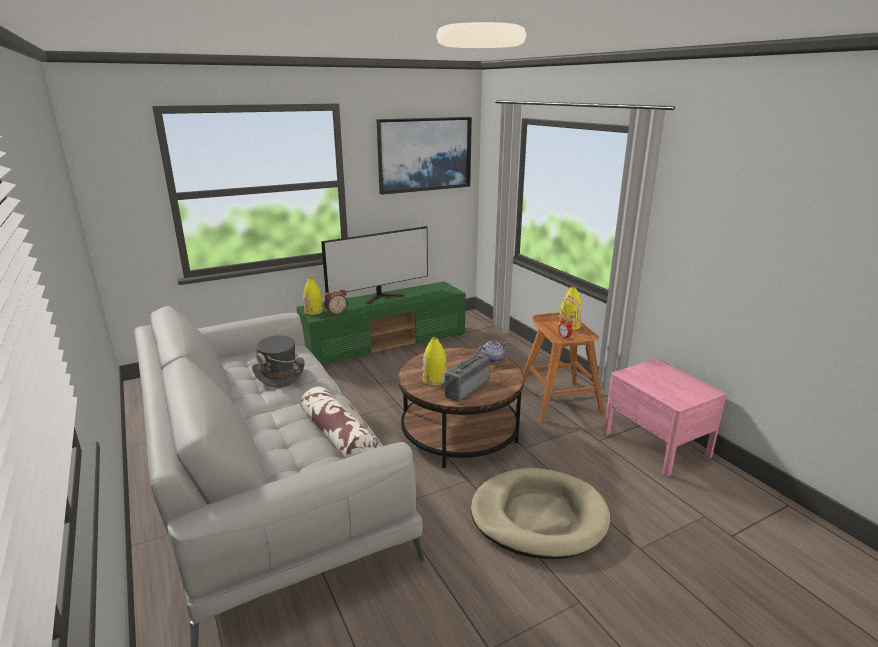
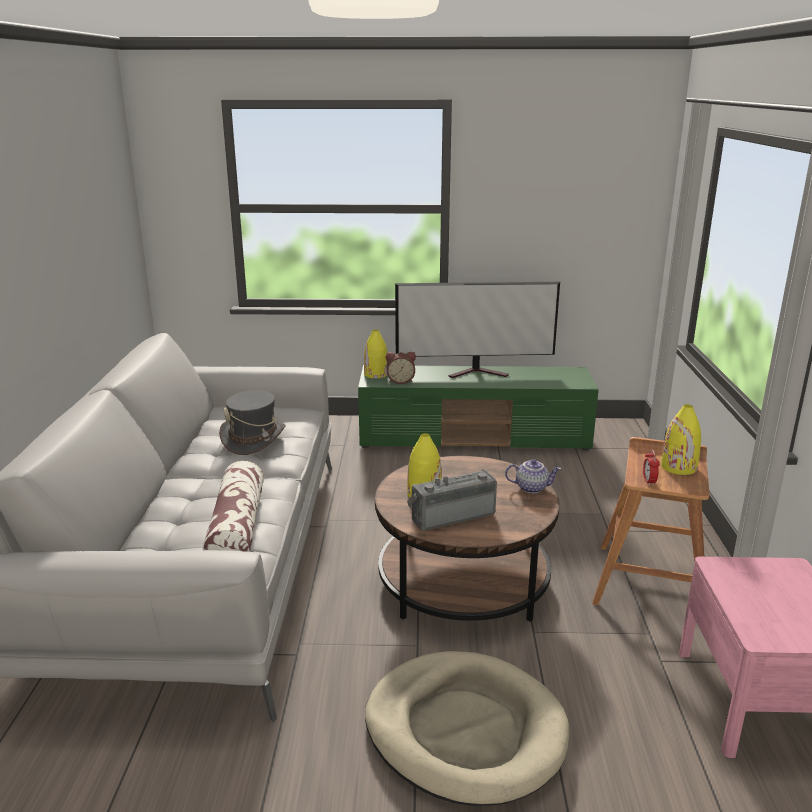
camera: 30 degrees right, 0 degrees up
picture [377,117,472,195] -> none

